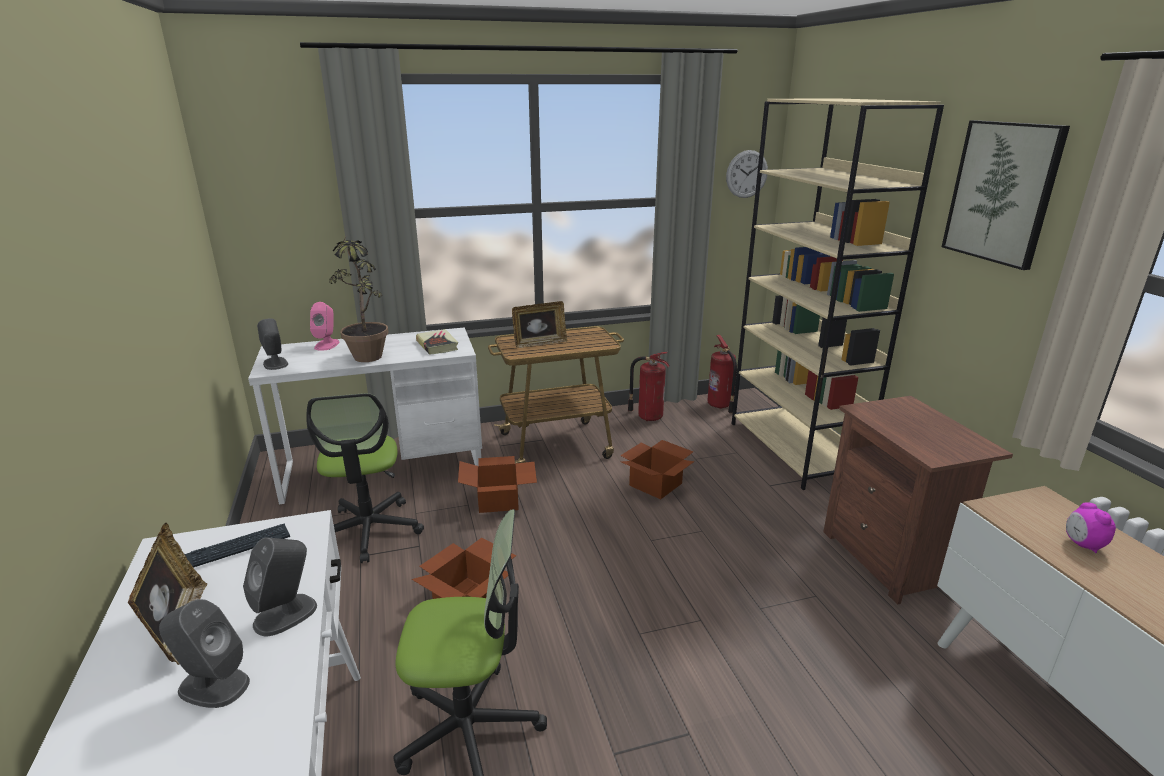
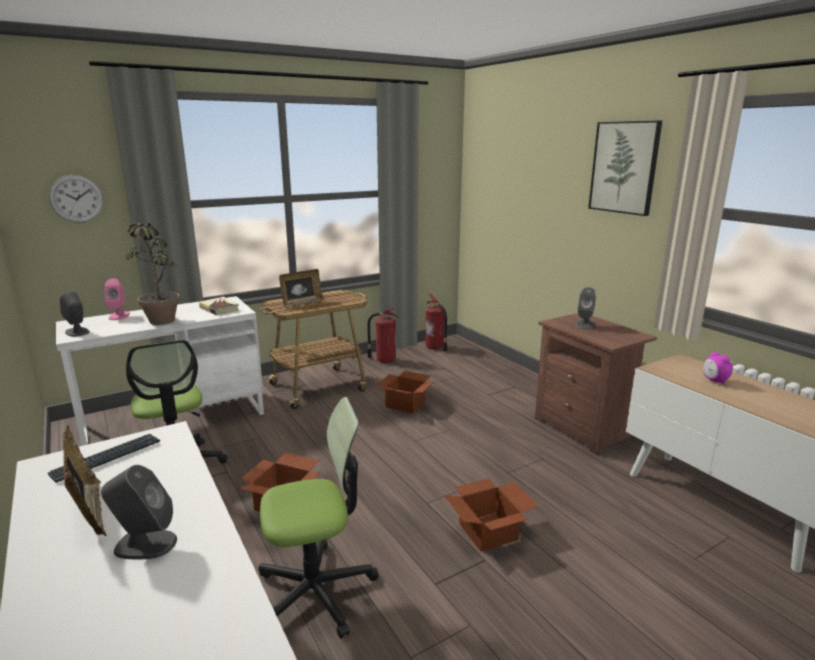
camera: 15 degrees left, 5 degrees down
grey speaker [243,537,317,636] -> grey speaker moved to [575,287,596,329]
cardboard box [458,456,537,513] -> cardboard box moved to [444,479,539,552]
wall clock [726,150,768,198] -> wall clock moved to [49,175,104,223]
beige bookcase [732,98,944,490] -> none

